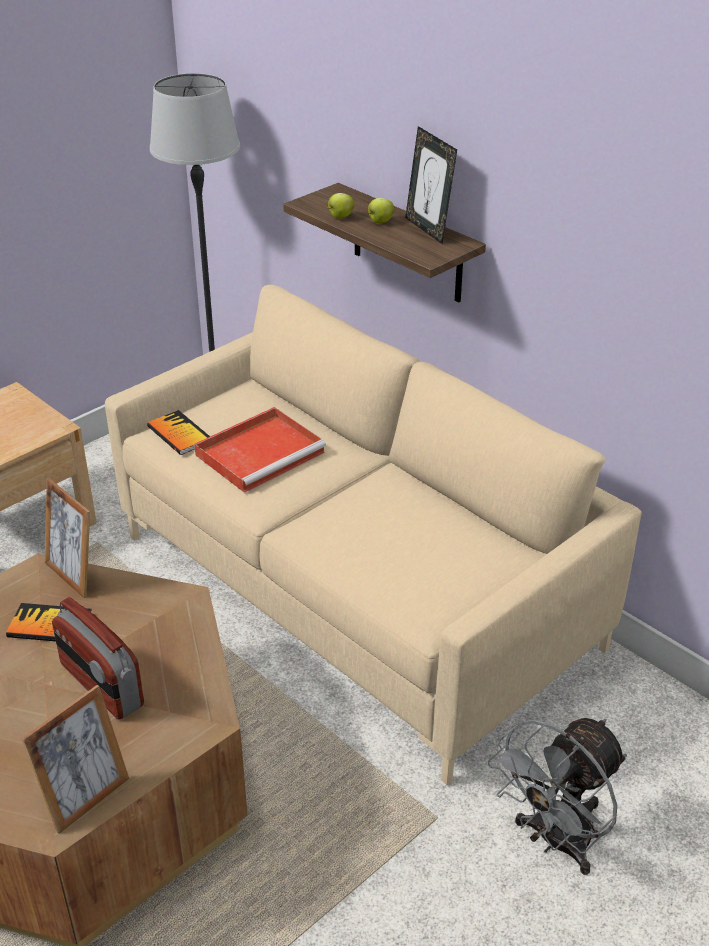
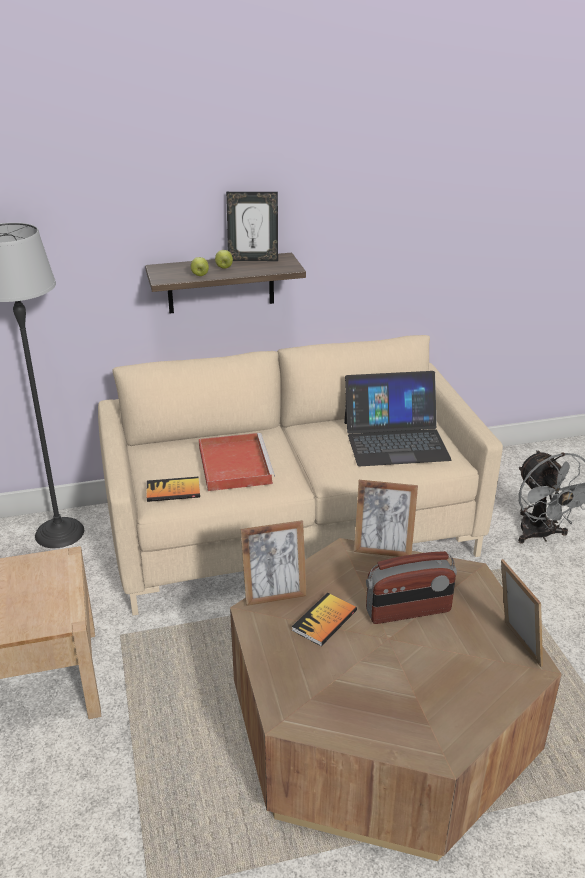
camera: 60 degrees left, 5 degrees down
none -> laptop [344,371,452,466]
none -> picture frame [354,480,418,557]

